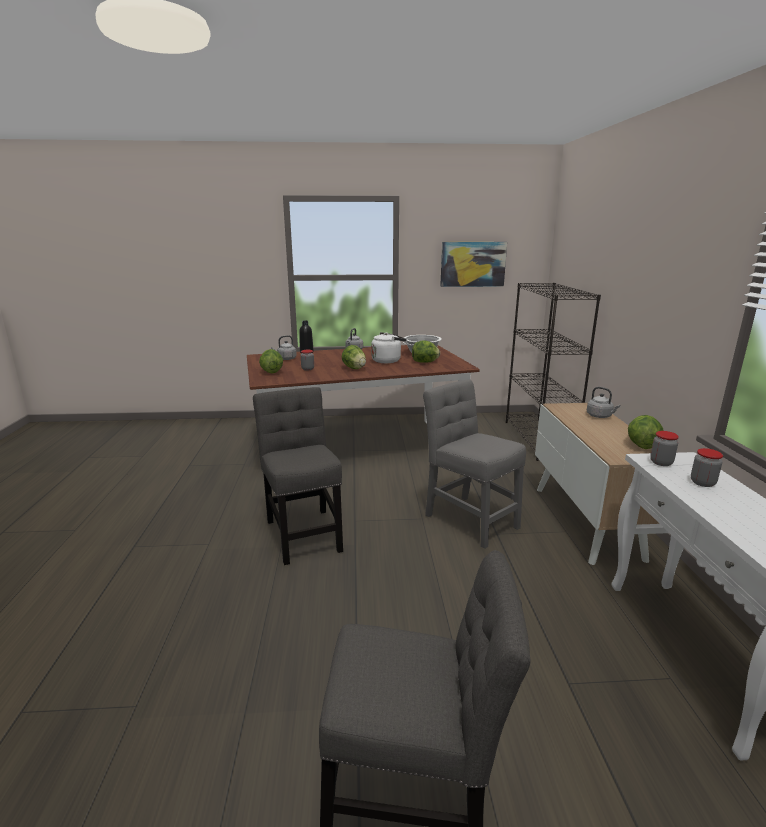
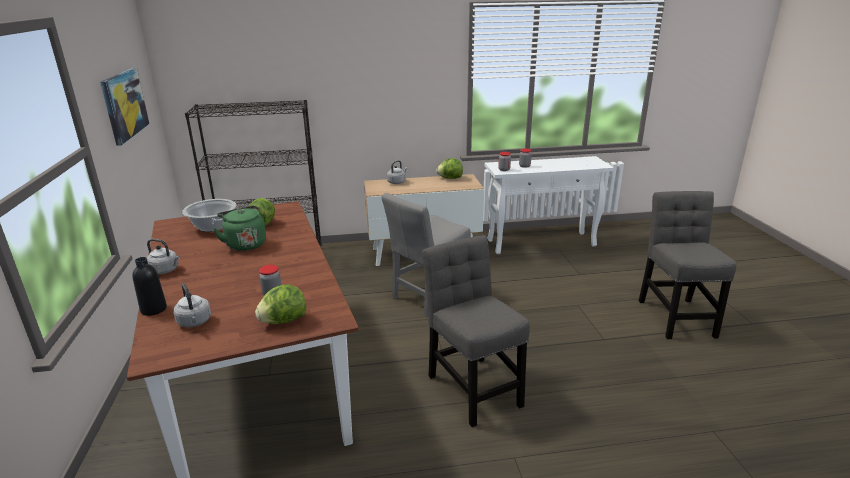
camera: 95 degrees left, 5 degrees up
grey chair [253,387,343,565] -> grey chair turned 90 degrees clockwise [422,235,530,427]
lettuce [342,345,366,369] -> none
white kettle [371,332,407,363] -> green kettle [213,206,266,251]

